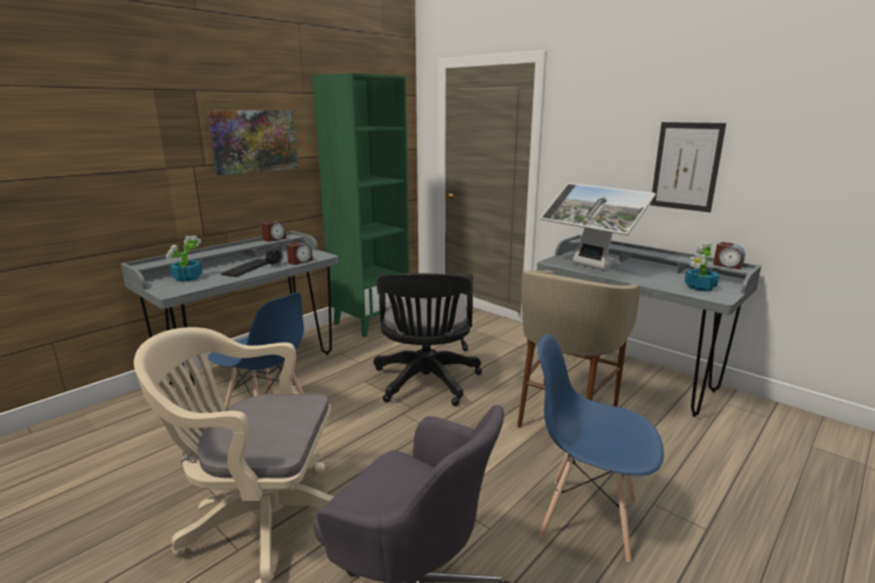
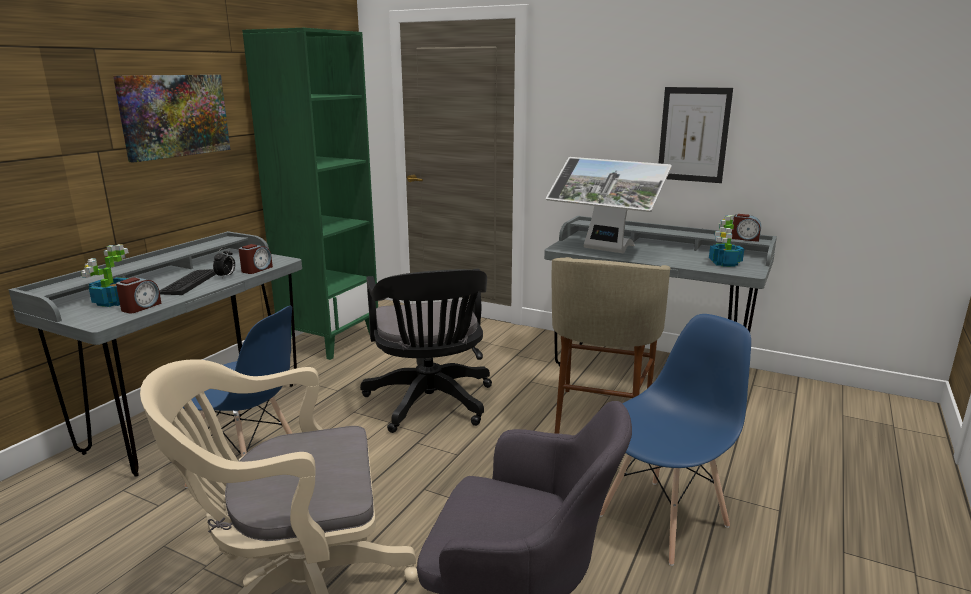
camera: 15 degrees left, 0 degrees up
alarm clock [261,220,286,242] -> alarm clock moved to [116,277,162,313]
blue chair [538,334,664,562] -> blue chair turned 135 degrees clockwise [600,314,751,566]

